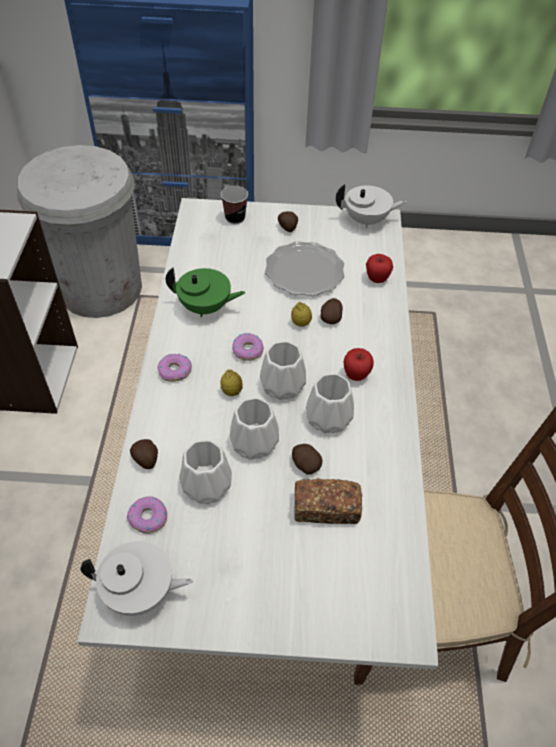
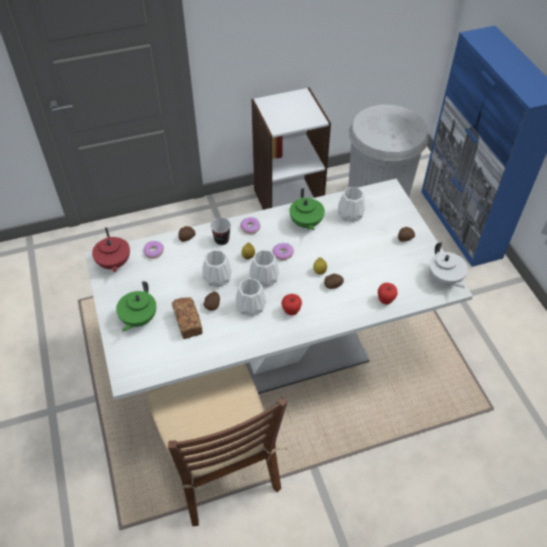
camera: 70 degrees right, 0 degrees up
white teapot [81,541,193,616] -> red teapot [92,227,130,273]
white vase [179,440,232,504] -> white vase moved to [338,187,365,222]
cup [221,186,248,224] -> cup moved to [210,218,231,245]
plate [265,241,344,296] -> none
none -> green teapot [116,281,156,332]

